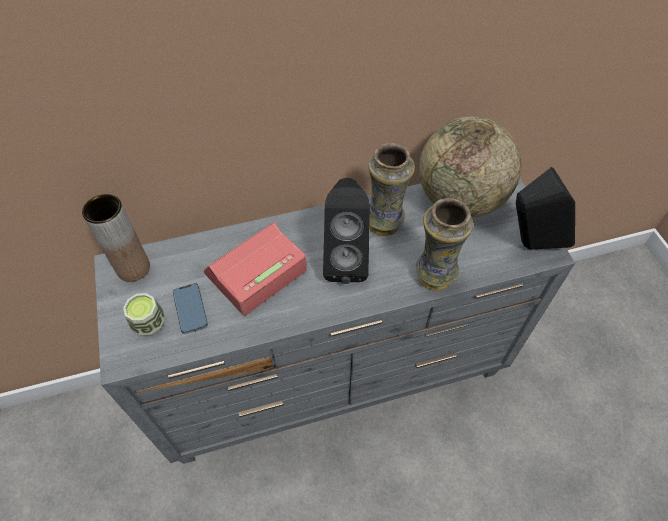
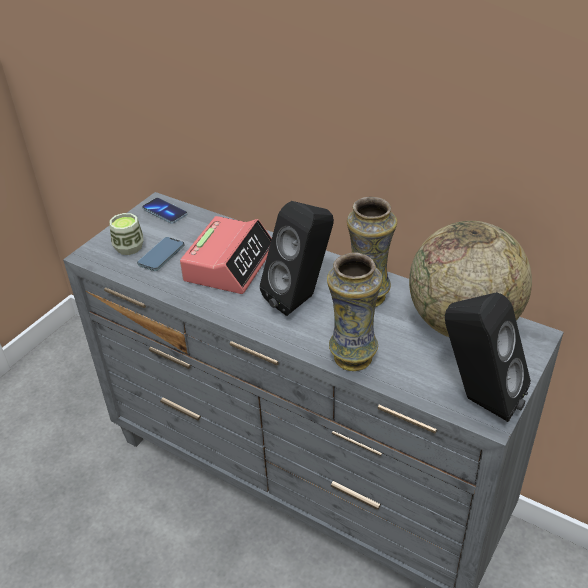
camera: 50 degrees right, 15 degrees down
brown vase [82,194,150,282] -> phone [142,198,187,224]
alarm clock [204,222,307,316] -> alarm clock turned 105 degrees clockwise [180,216,272,294]

